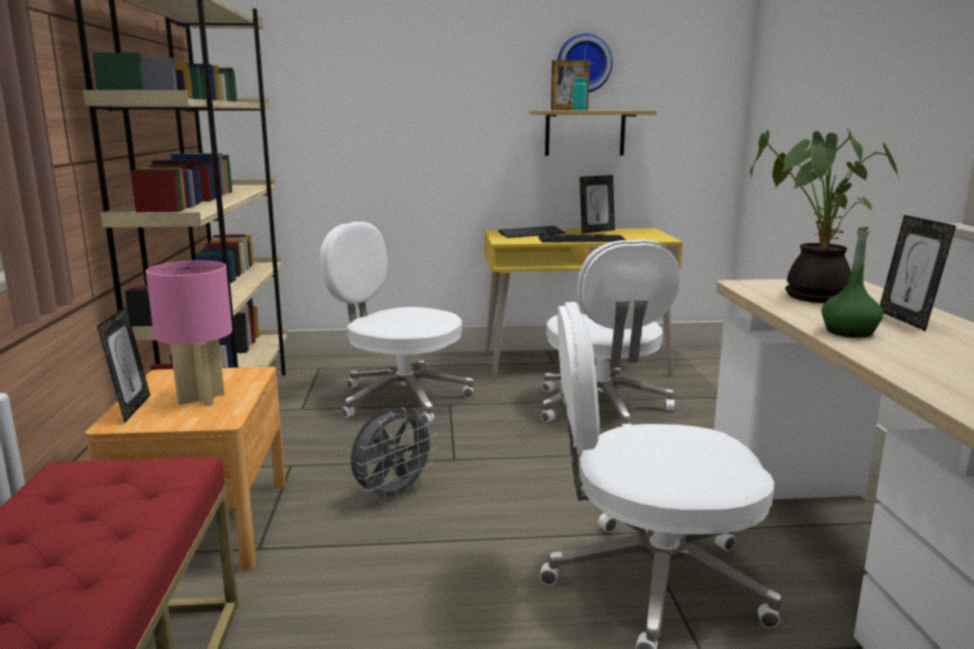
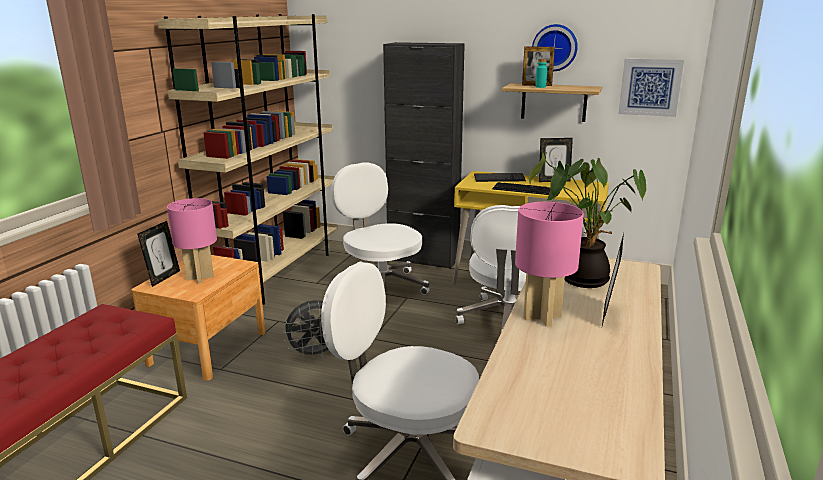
camera: 25 degrees right, 5 degrees up
green bottle [821,226,883,338] -> pink table lamp [515,202,584,327]
none -> black cabinet [383,42,465,269]
none -> picture [619,58,684,117]

